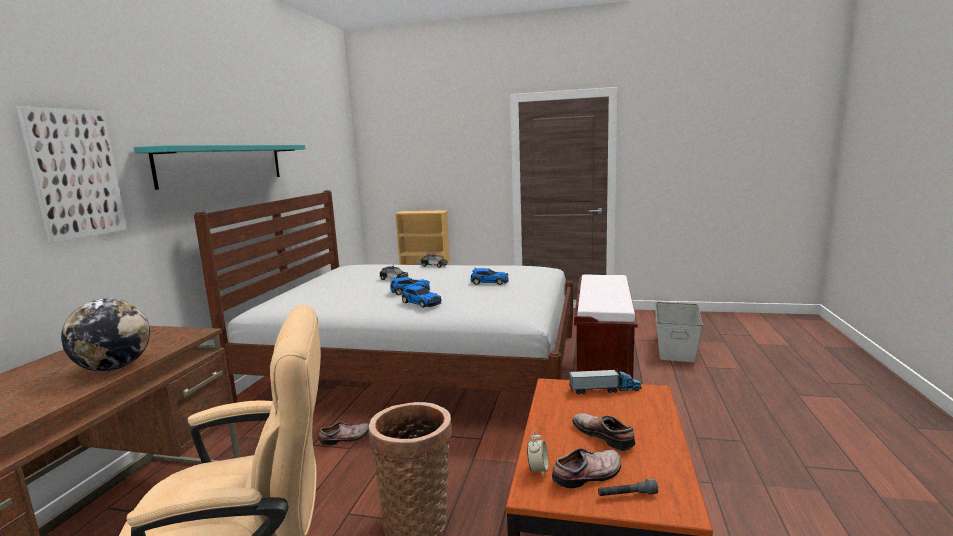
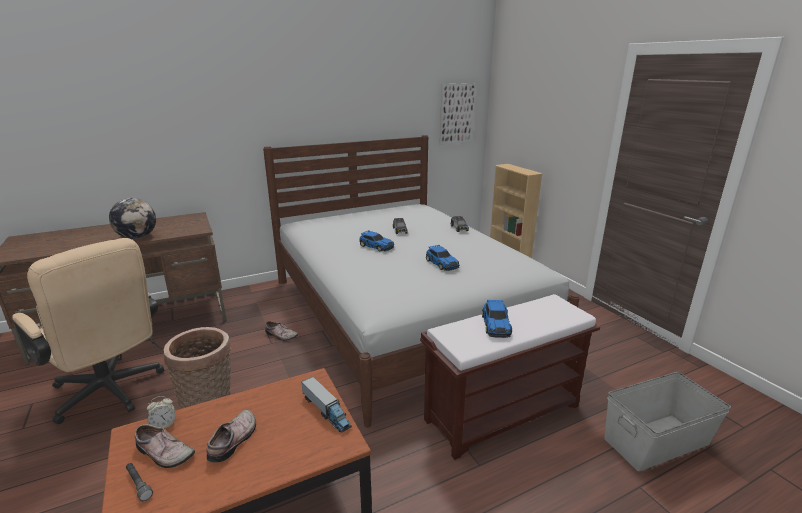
camera: 50 degrees right, 10 degrees up
picture [16,106,127,243] -> picture moved to [440,83,476,145]
turquoise shelf [134,145,305,190] -> none
toy car [402,284,442,308] -> toy car moved to [482,300,512,338]

